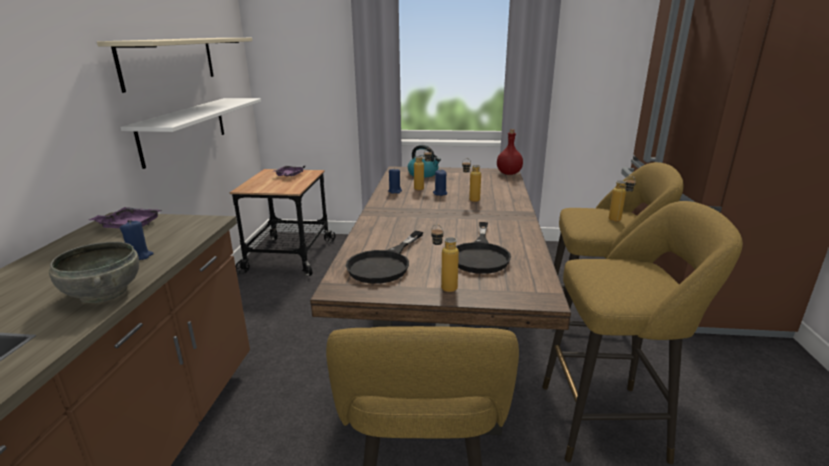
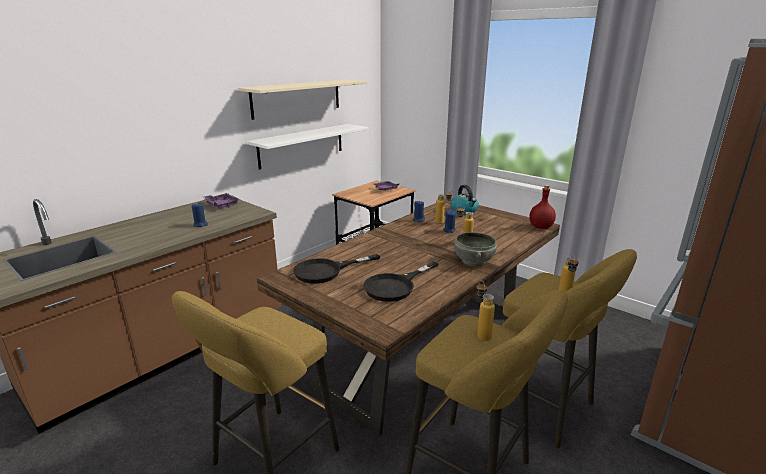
camera: 35 degrees right, 0 degrees up
grey bowl [49,242,139,303] -> grey bowl moved to [454,232,497,266]
bottle [431,224,459,292] -> bottle moved to [476,280,495,341]

